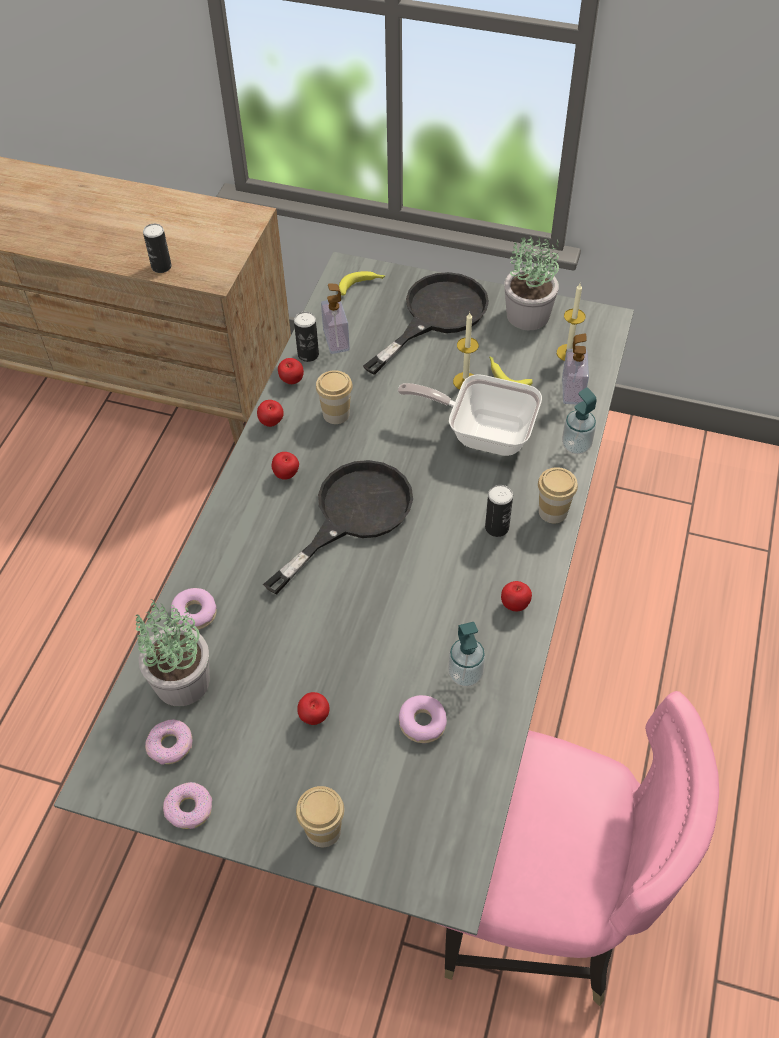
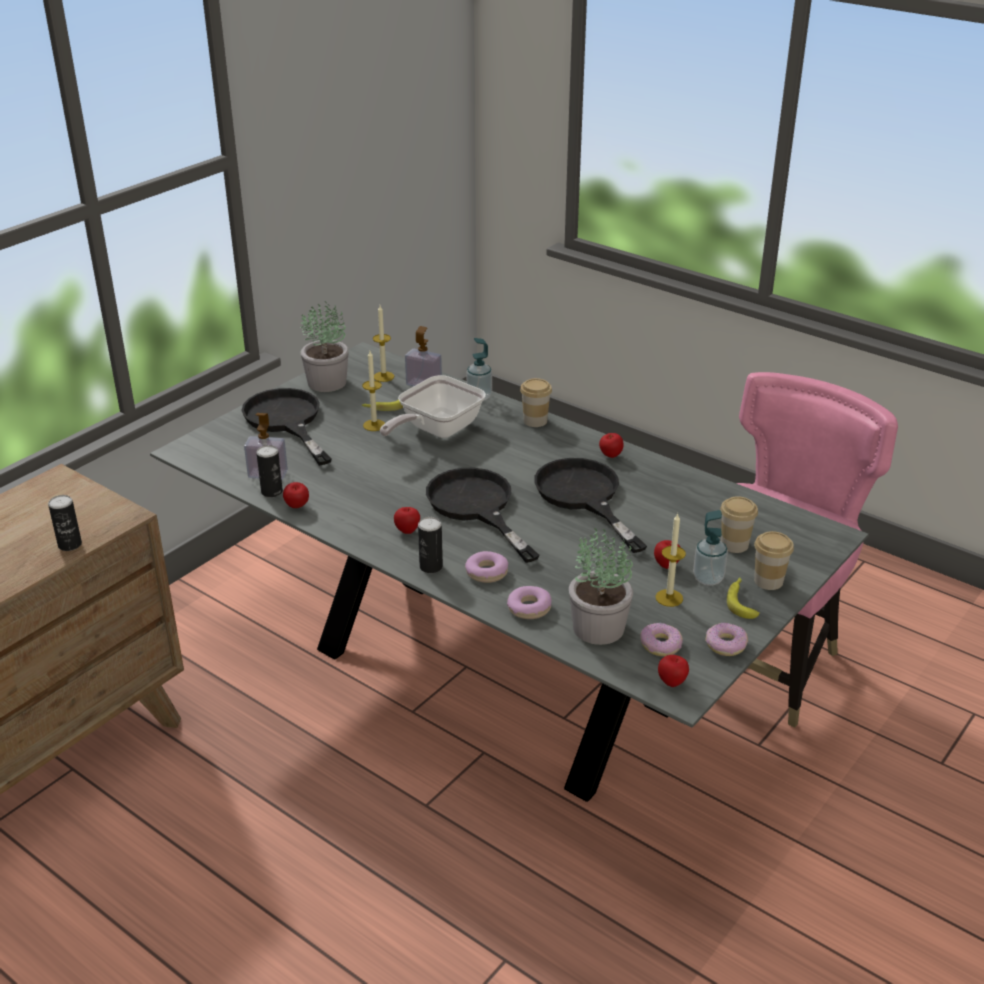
camera: 70 degrees left, 20 degrees down
apple [257,400,284,427] -> apple moved to [658,655,689,687]
cup [316,370,353,424] -> cup moved to [720,496,758,553]
banana [339,271,385,296] -> banana moved to [727,577,760,619]
donut [399,695,447,743] -> donut moved to [465,551,508,583]
soap dispenser [448,622,485,687] -> soap dispenser moved to [693,510,728,586]
can [485,485,513,537] -> can moved to [418,517,443,573]
none -> black frying pan [534,458,647,553]
none -> candle [655,513,686,607]

